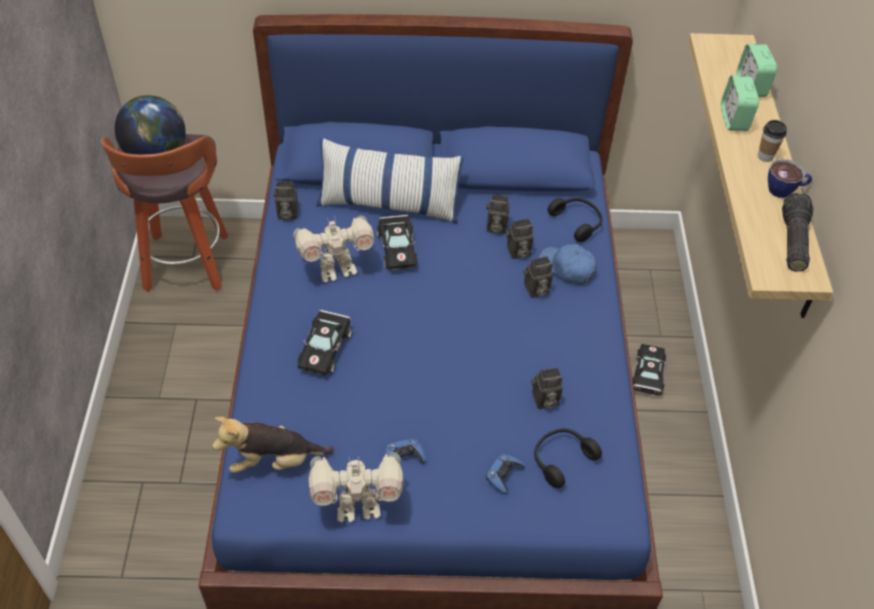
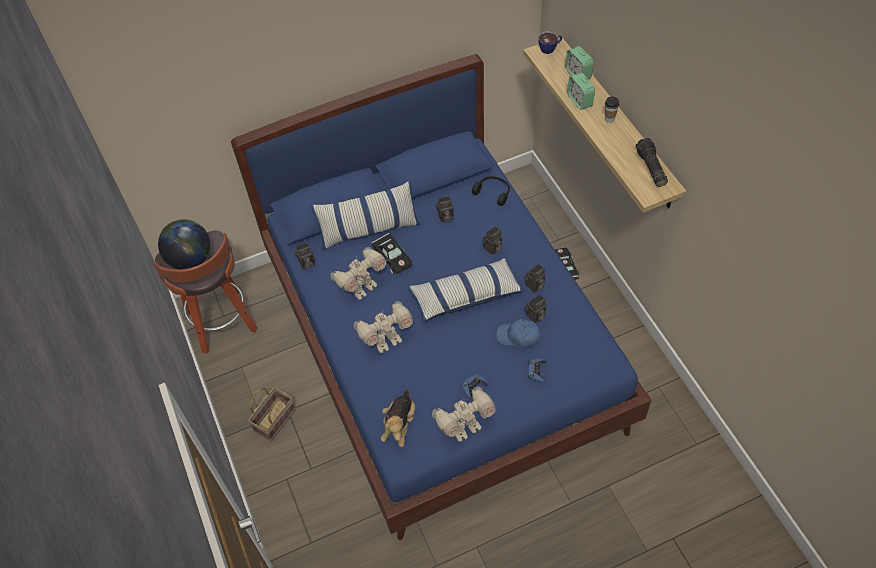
camera: 20 degrees left, 5 degrees up
plush toy [212,417,334,473] -> plush toy turned 45 degrees counterclockwise [381,389,415,447]
black toy car [298,310,352,375] -> toy robot [354,301,413,353]
camera [506,219,534,259] -> camera moved to [525,264,545,293]
black headphones [534,428,602,488] -> none
blue cap [539,244,597,285] -> blue cap moved to [496,319,540,348]
cup [768,159,812,198] -> cup moved to [539,31,562,54]
none -> basket [248,387,296,442]
none -> pillow [407,258,525,322]

